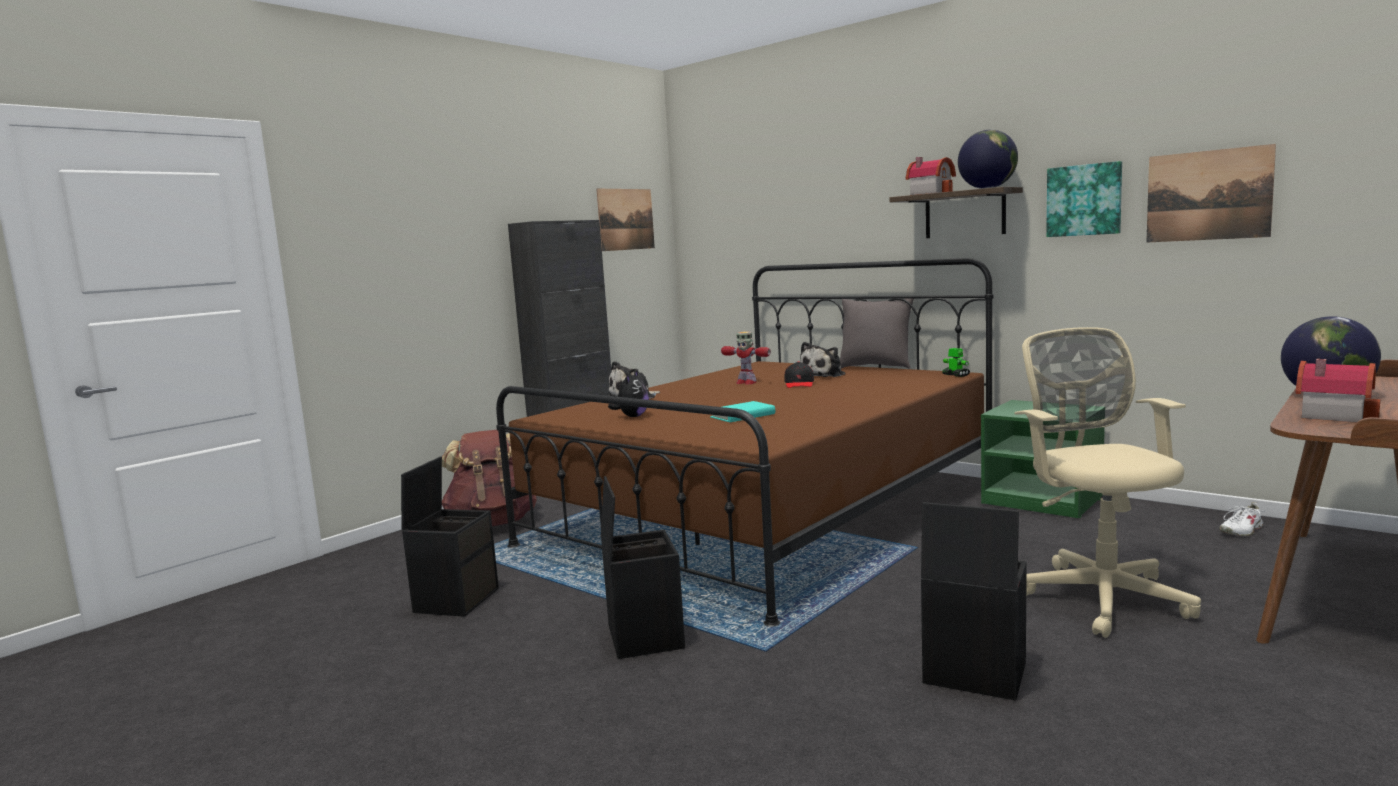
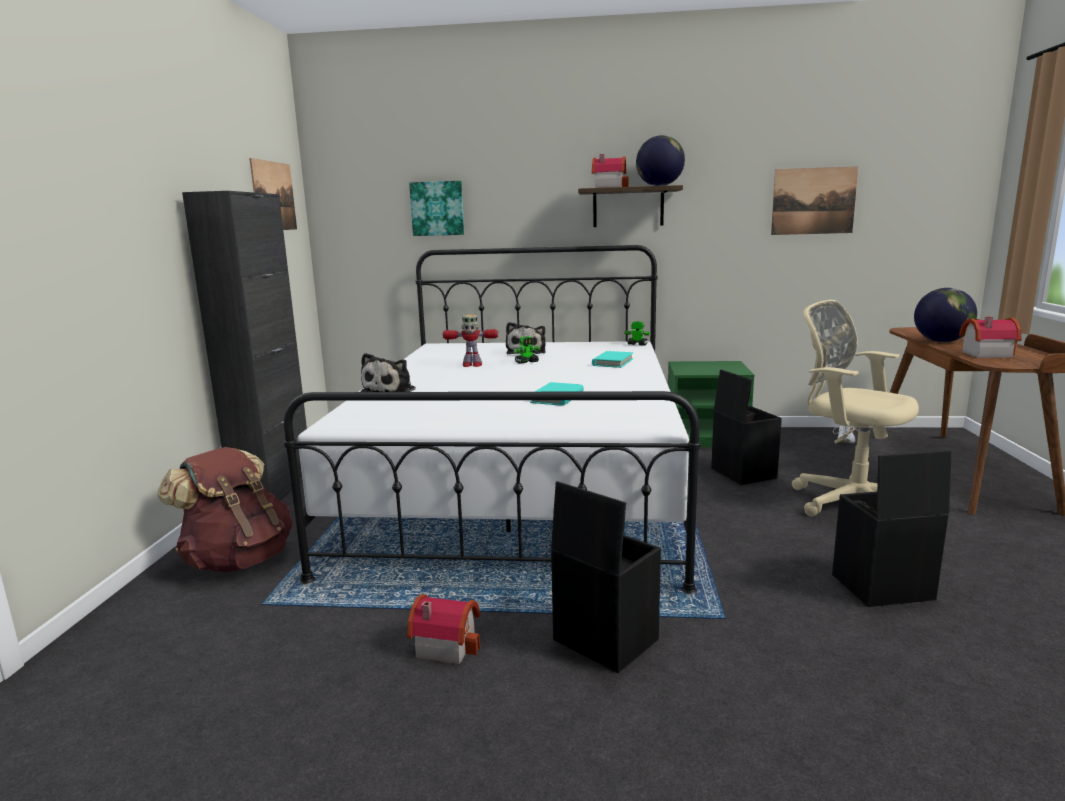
camera: 35 degrees left, 5 degrees up
black storage box [401,456,499,617] -> black storage box moved to [711,369,782,485]
brown bed [496,258,994,627] -> white bed [284,245,701,594]
plush toy [608,370,649,417] -> none
black cap [784,362,814,388] -> toy robot [513,336,541,364]
grey pillow [840,298,914,369] -> none
picture [1046,161,1122,237] -> picture moved to [409,181,464,236]
none -> toy house [407,594,480,665]
none -> turquoise book [592,351,633,368]

